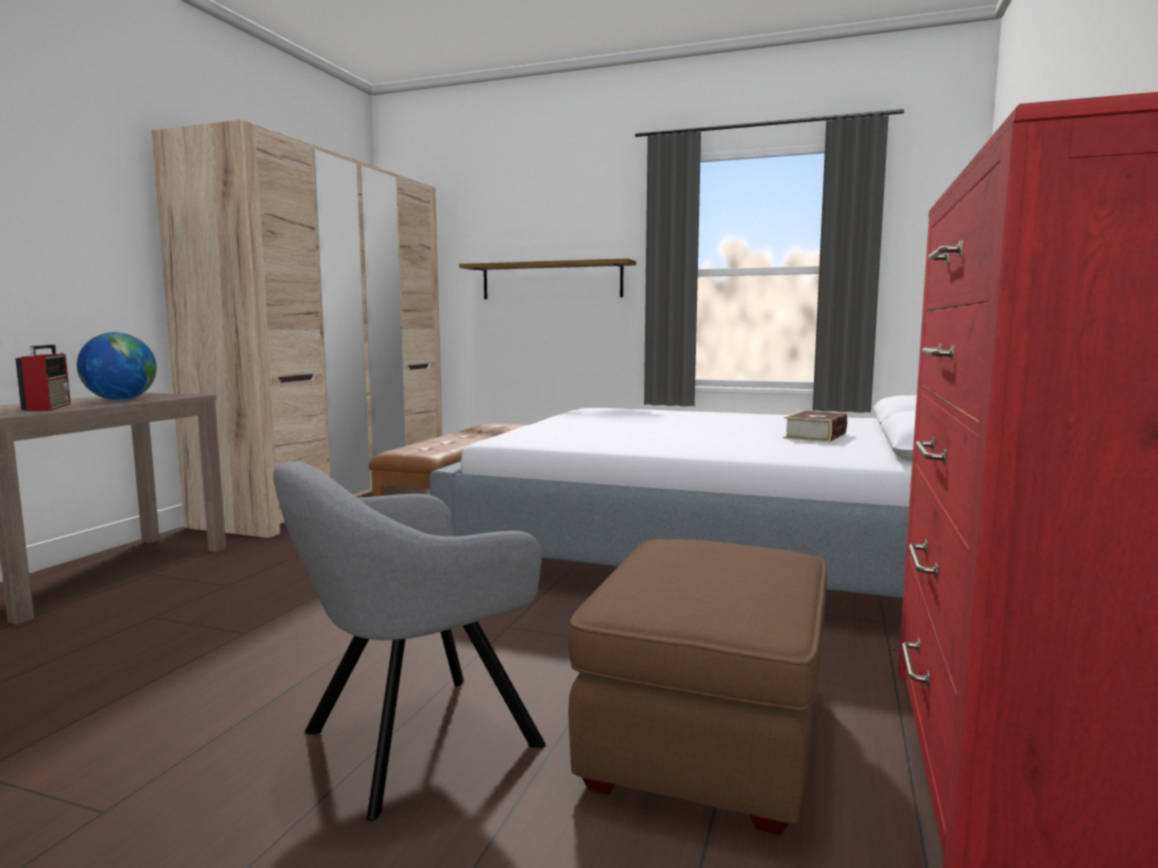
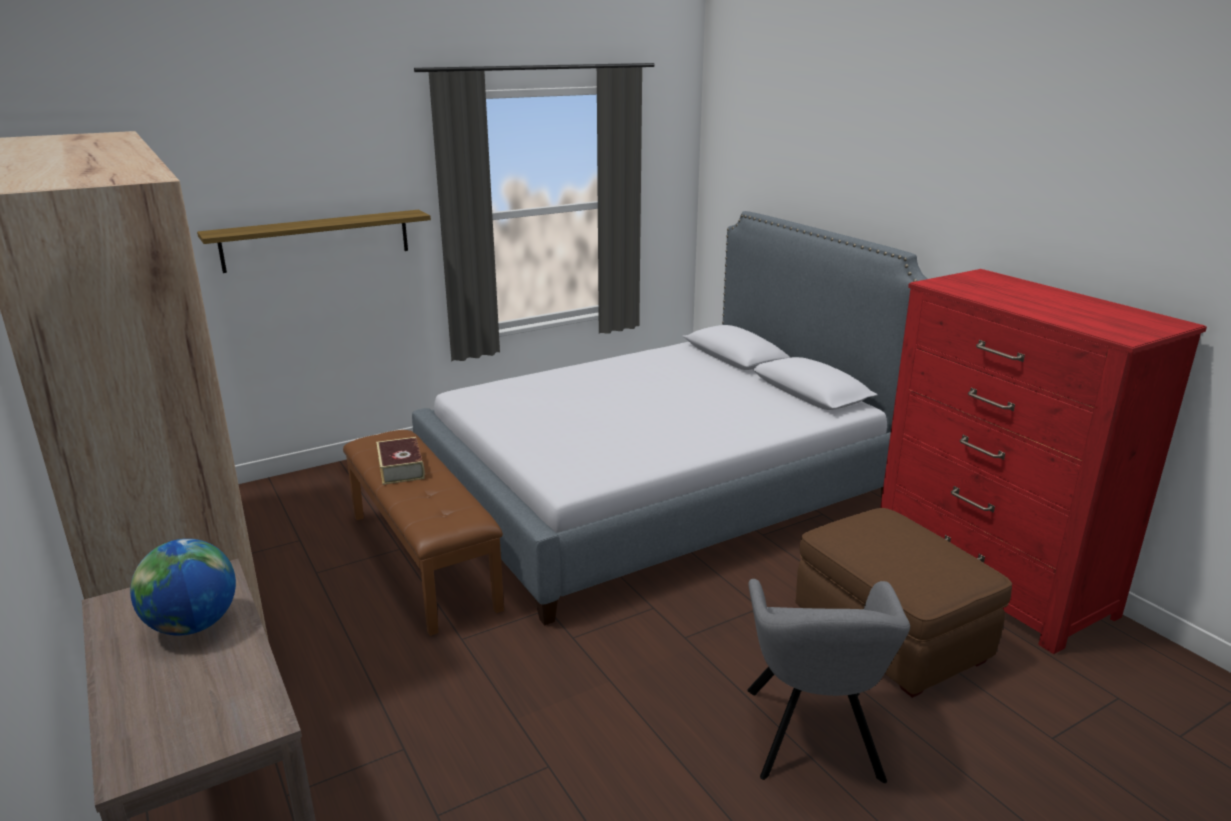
camera: 50 degrees left, 15 degrees up
radio [15,345,71,411] -> none
book [783,410,847,442] -> book moved to [376,437,425,485]

